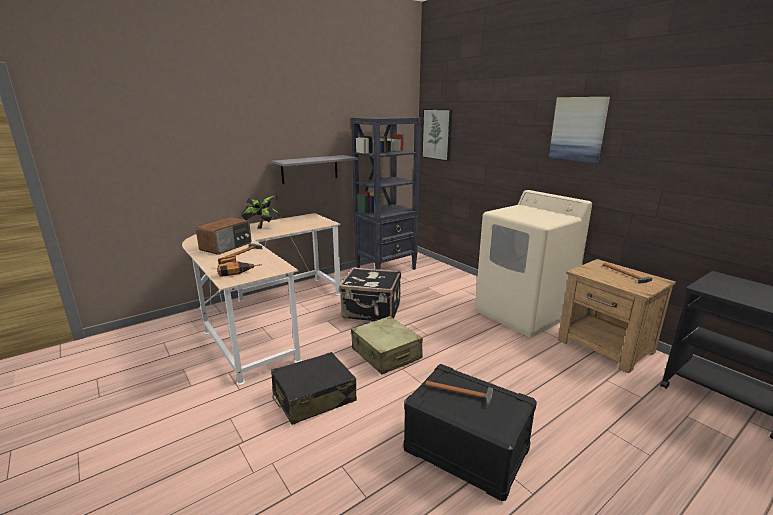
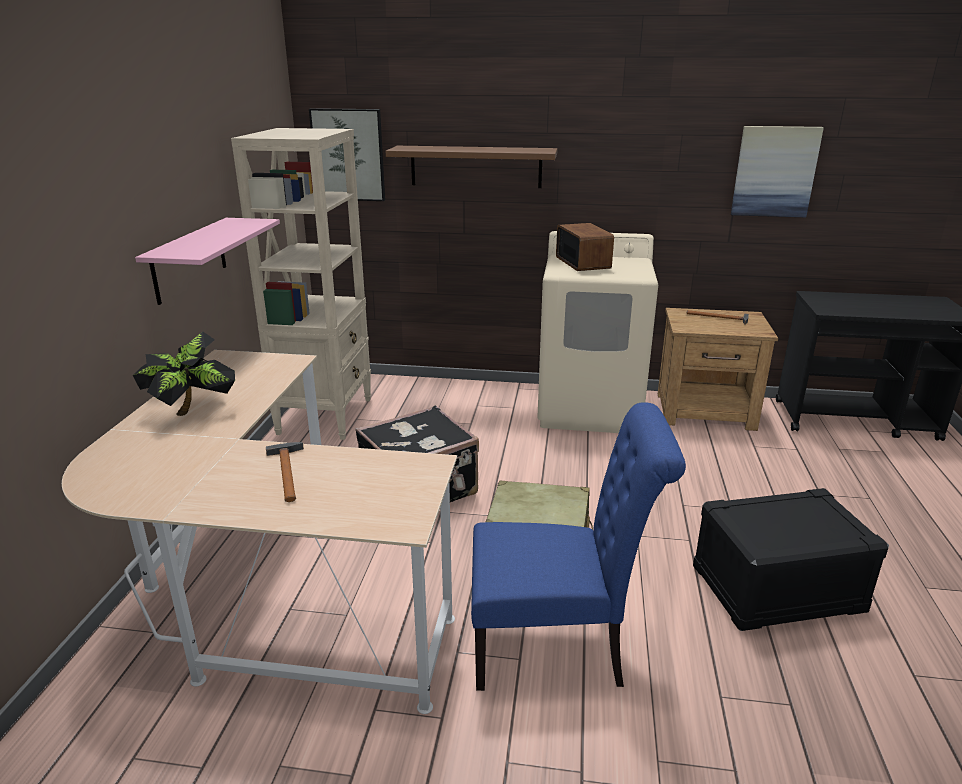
camera: 45 degrees left, 5 degrees up
radio [196,217,252,255] -> radio moved to [556,223,614,271]
power drill [217,255,262,277] -> none
black suitcase [271,352,357,425] -> blue chair [471,402,686,691]
grey shelf [272,155,358,184] -> pink shelf [135,218,280,305]
black bookcase [351,117,421,270] -> beige bookcase [231,128,371,440]
hammer [425,381,493,407] -> none
picture [549,97,610,164] -> picture moved to [731,126,824,217]
none -> brown shelf [386,146,557,188]

